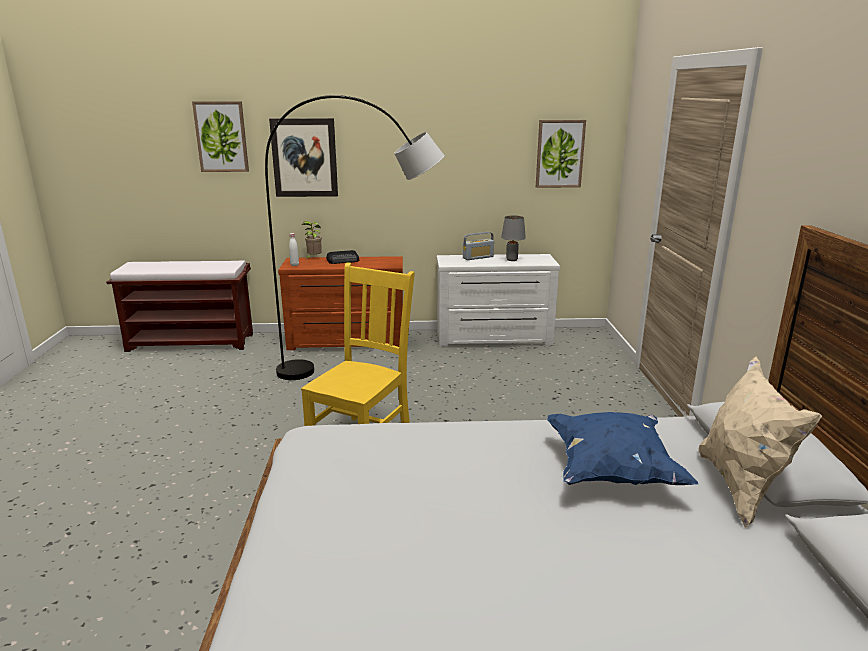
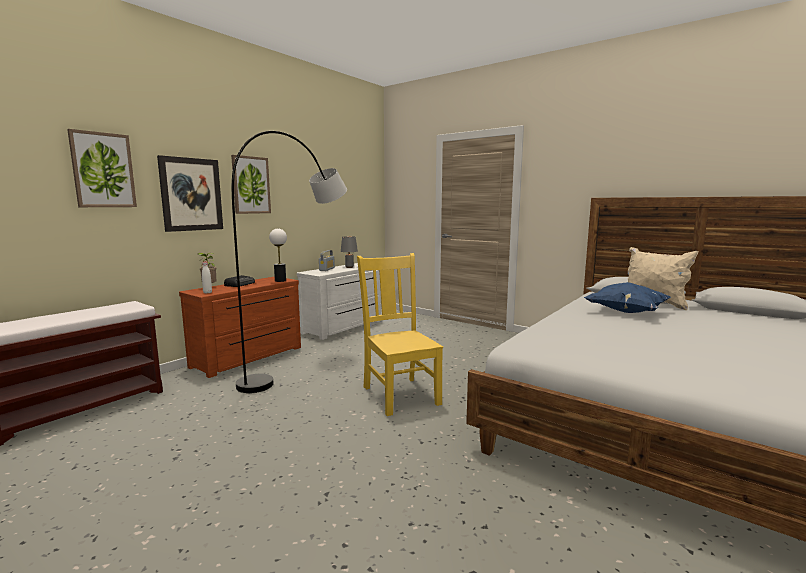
camera: 50 degrees left, 10 degrees down
picture [536,120,586,188] -> picture moved to [231,155,271,214]
none -> table lamp [269,229,287,282]

